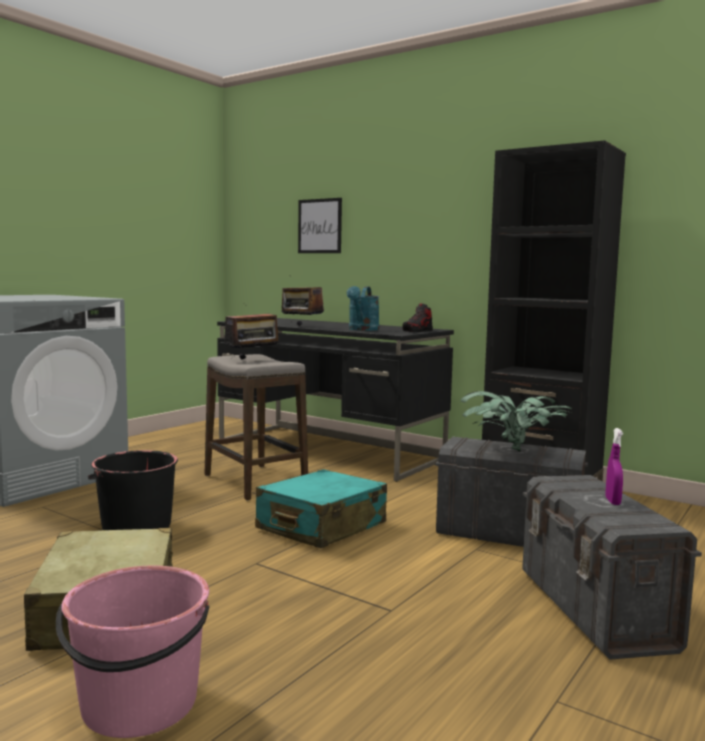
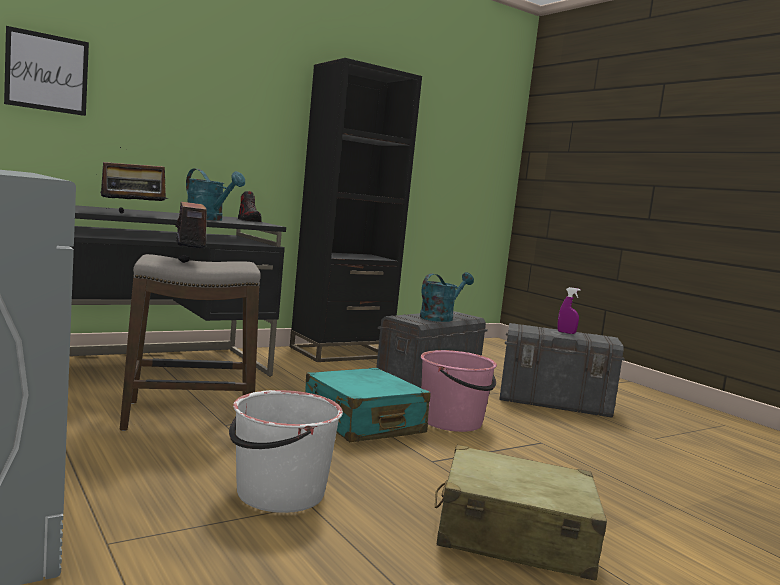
camera: 70 degrees left, 0 degrees up
pink bucket [56,565,209,738] -> pink bucket moved to [421,350,497,432]
black bucket [88,450,178,530] -> white bucket [229,390,343,513]
potted plant [460,391,572,452] -> turquoise watering can [420,272,474,322]

